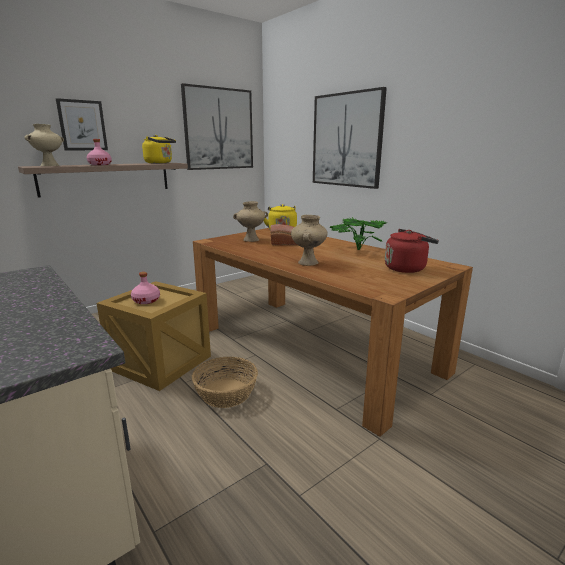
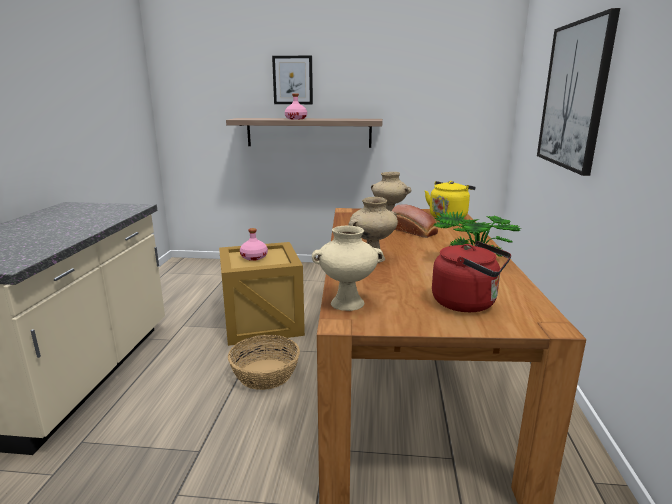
camera: 45 degrees right, 0 degrees up
beige vase [24,124,64,166] -> beige vase moved to [312,226,384,311]
yellow kettle [142,135,176,164] -> none
picture [181,83,253,170] -> none

